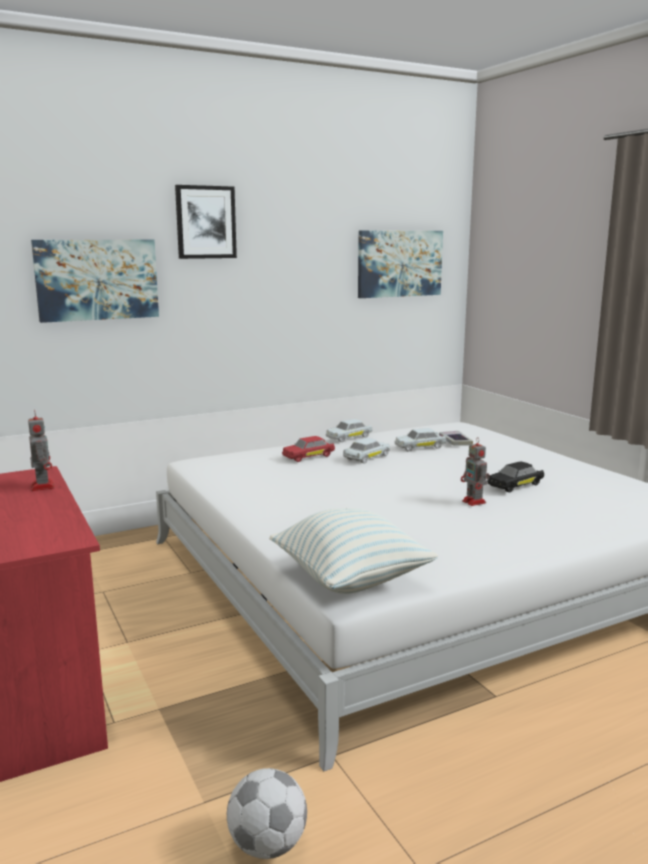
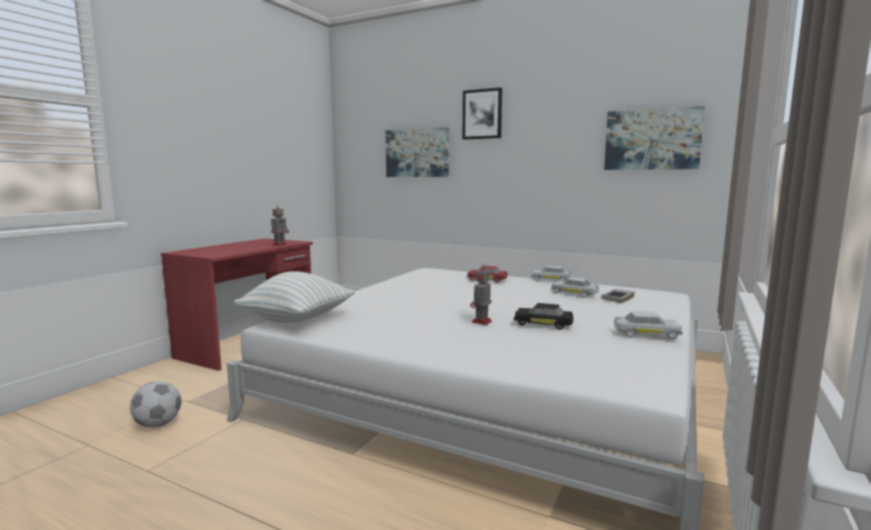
camera: 55 degrees right, 5 degrees down
white toy car [343,438,390,464] -> white toy car moved to [614,311,683,339]

